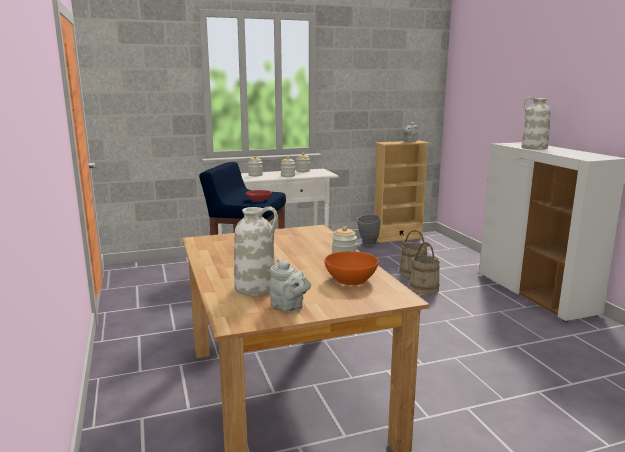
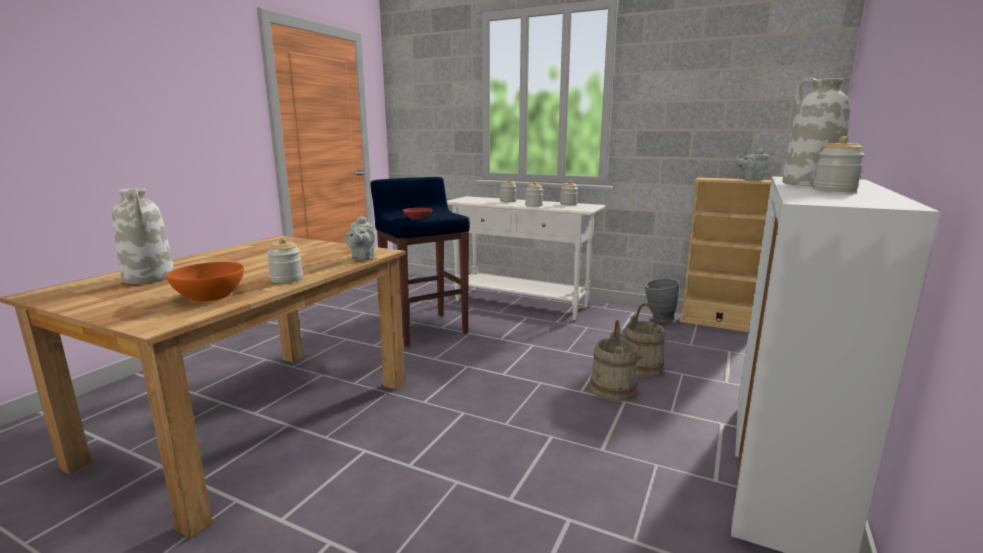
camera: 45 degrees right, 0 degrees up
grey teapot [269,259,311,312] -> grey teapot moved to [345,216,375,260]
none -> jar [813,136,865,192]

